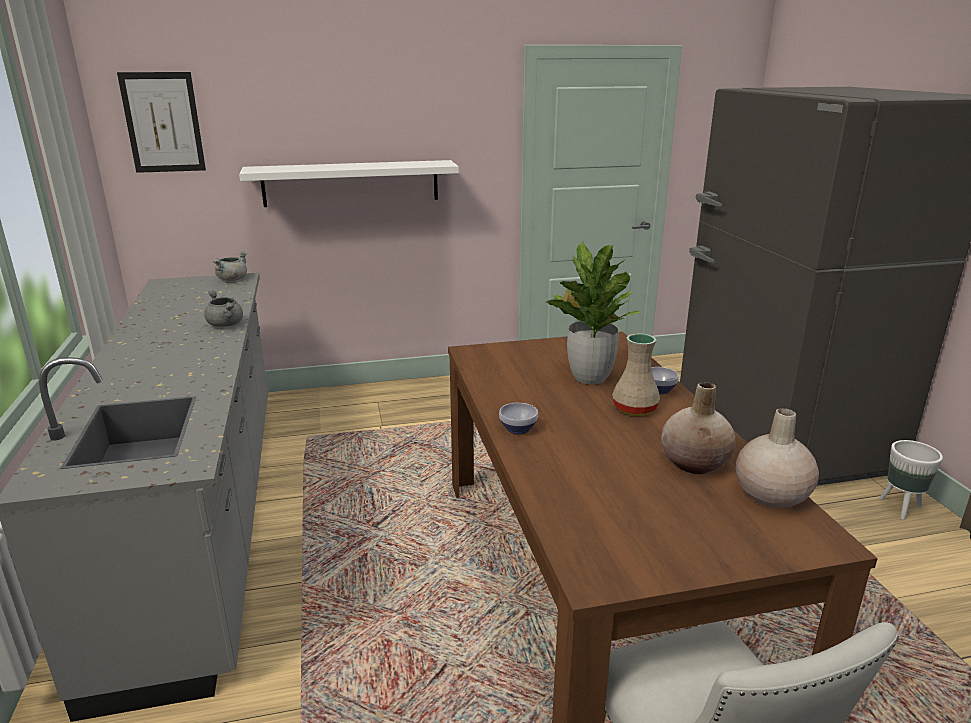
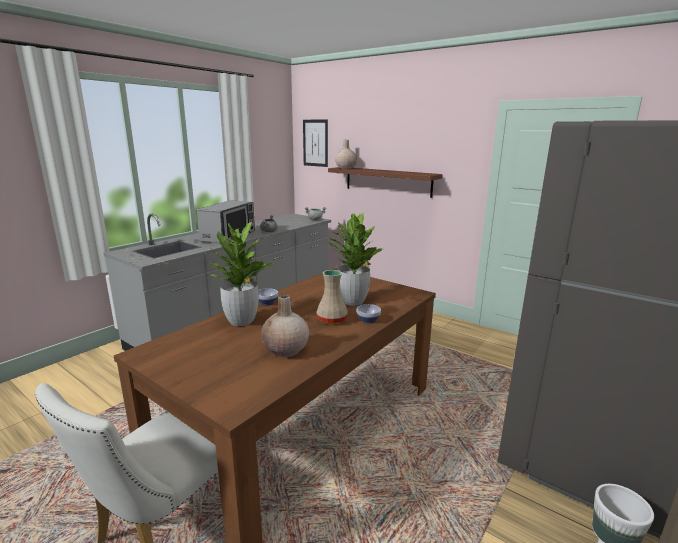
camera: 50 degrees right, 5 degrees down
white shelf [239,160,459,207] -> brown shelf [328,167,443,198]
beige vase [736,408,819,508] -> beige vase moved to [335,140,357,169]
none -> microwave [196,200,255,243]
none -> potted plant [208,222,275,326]

